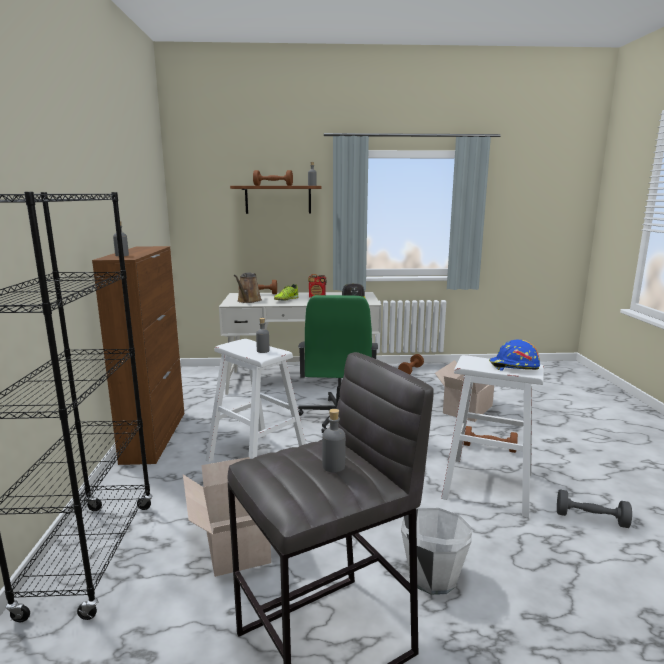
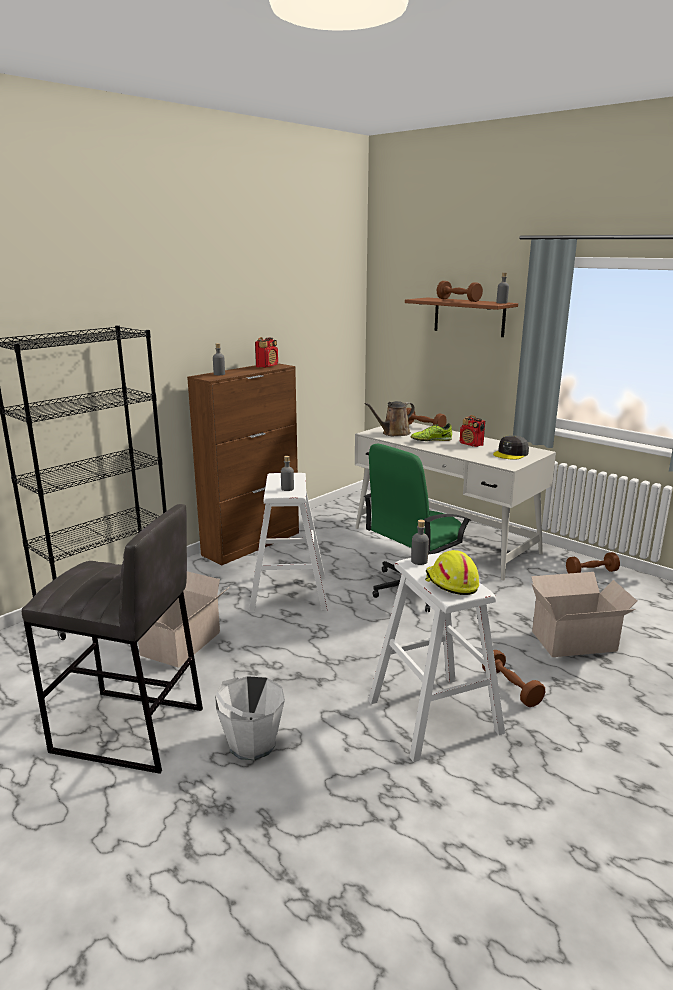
camera: 45 degrees right, 5 degrees up
grey bottle [322,409,346,473] -> grey bottle moved to [411,520,429,565]
blue hard hat [489,340,540,371] -> yellow hard hat [425,550,479,595]
grey dumbbell [557,489,632,528] -> none
none -> radio [255,337,278,368]

